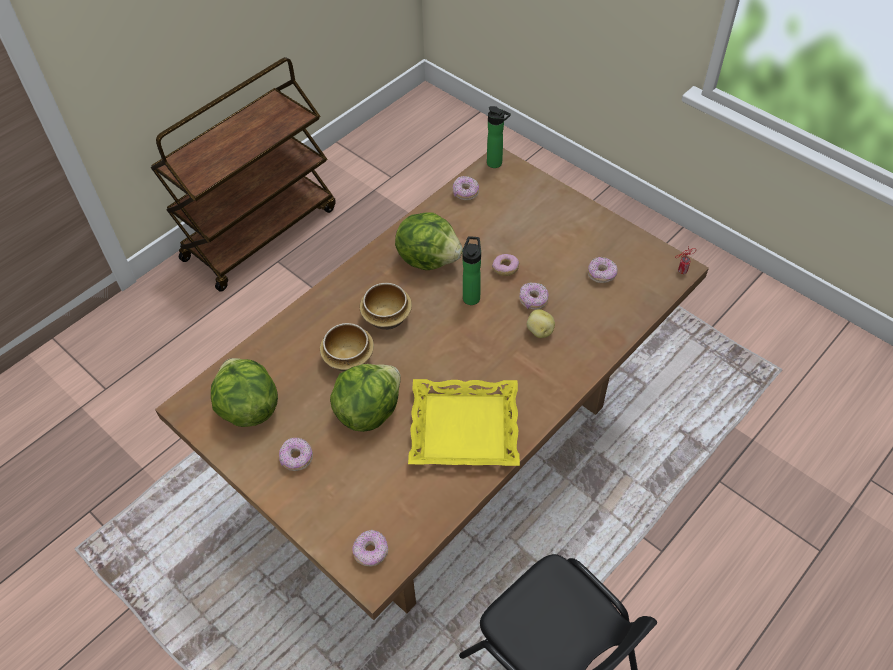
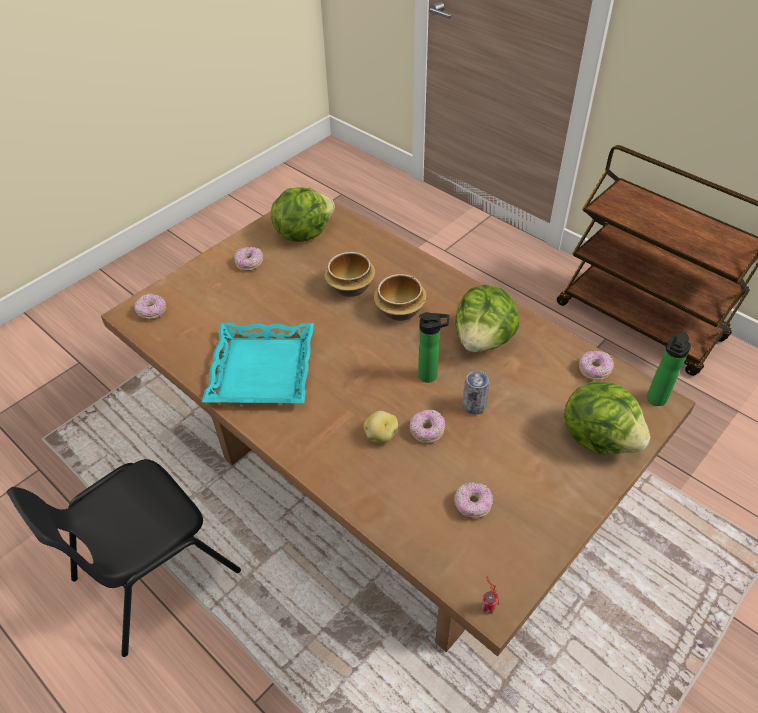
camera: 90 degrees right, 5 degrees down
lettuce [330,364,401,432] -> lettuce moved to [564,381,651,455]
yellow tray [408,379,520,466] -> turquoise tray [202,323,314,403]
donut [492,254,519,276] -> can [462,371,490,415]

